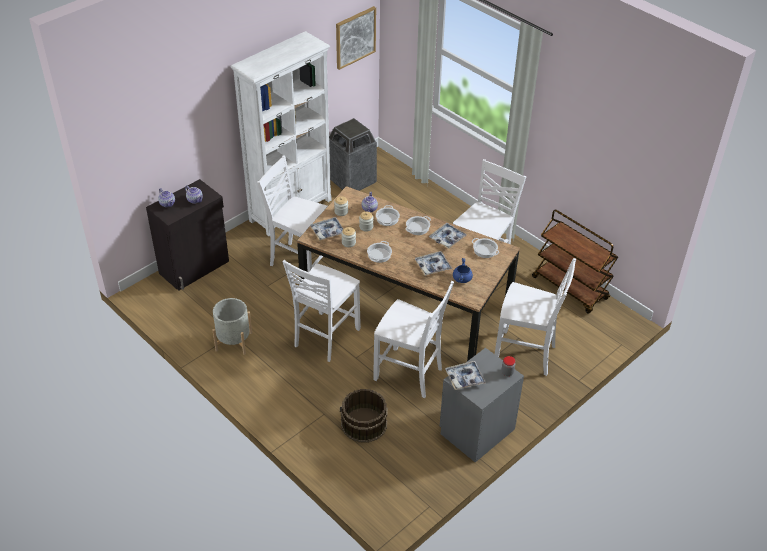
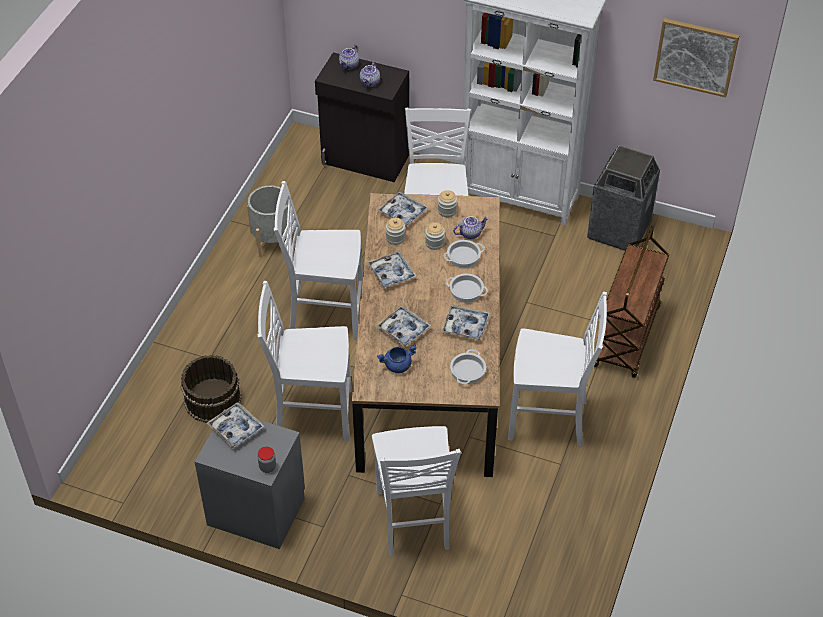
camera: 65 degrees right, 5 degrees up
cooking pot [367,241,392,263] -> tray [367,251,417,289]
white chair [373,281,454,398] -> white chair turned 90 degrees clockwise [258,281,351,441]
brown cart [532,210,618,314] -> brown cart moved to [594,226,670,378]

